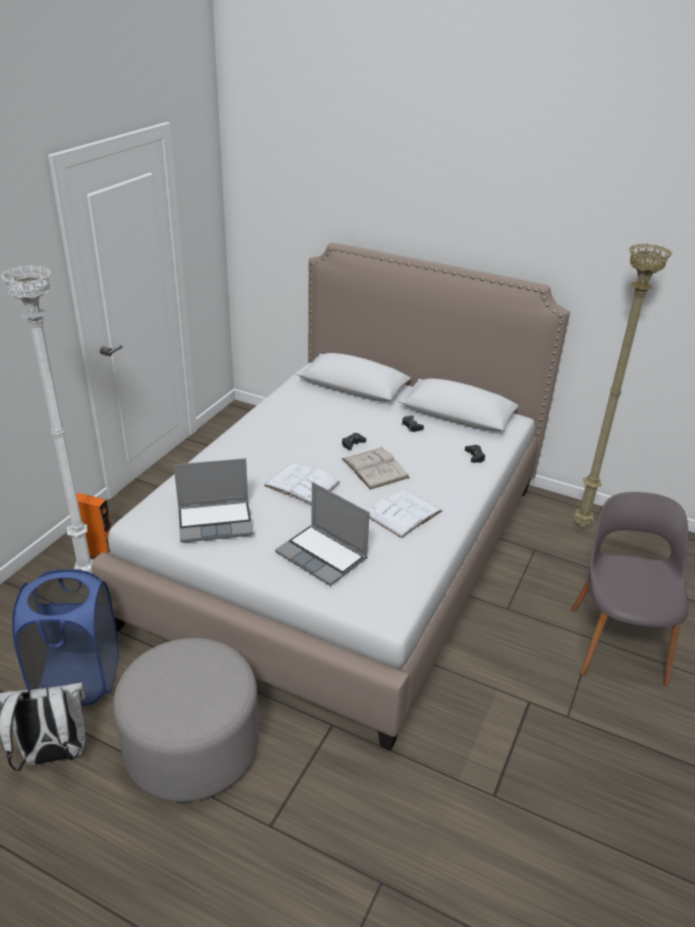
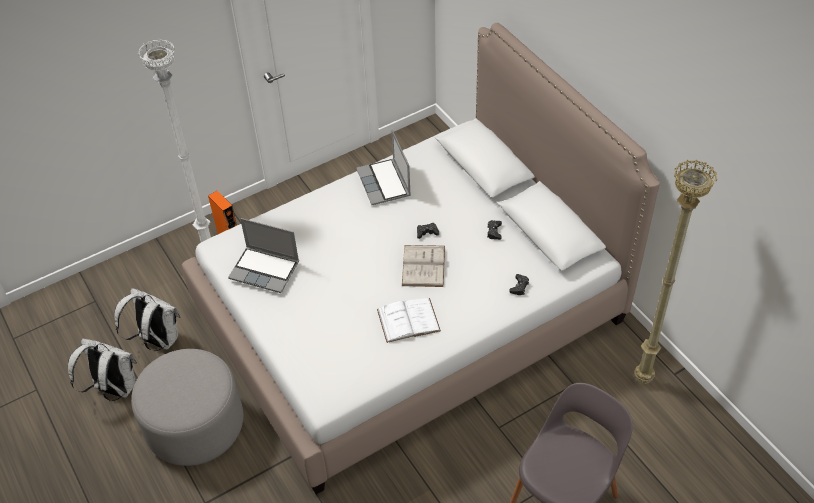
camera: 35 degrees right, 15 degrees up
blue laundry basket [12,569,118,706] -> white backpack [114,288,181,351]
white book [264,463,340,505] -> none
laptop [275,482,370,586] -> laptop moved to [356,130,411,205]

